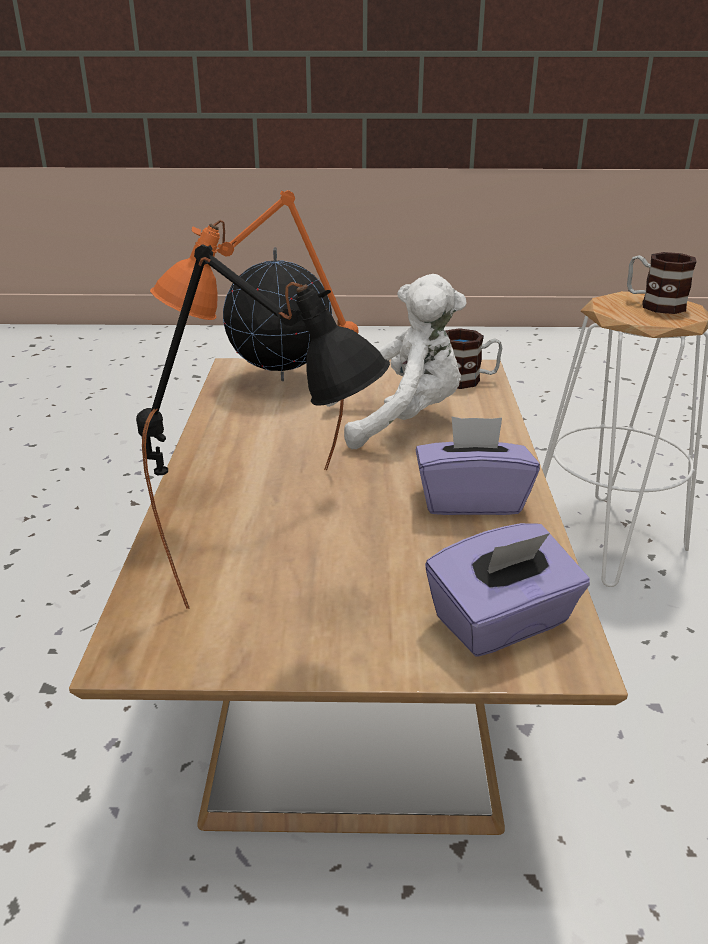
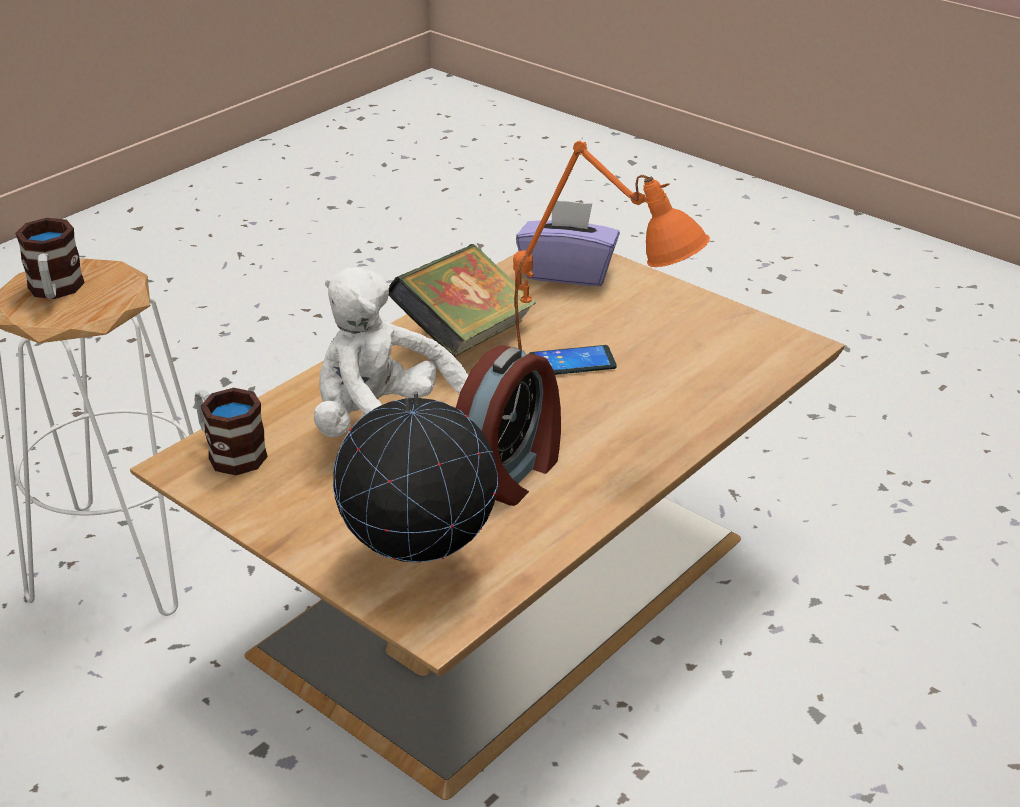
camera: 140 degrees left, 5 degrees up
black table lamp [136,244,390,609] -> none
purple tissue box [416,417,540,515] -> book [389,244,536,357]
none -> alarm clock [456,345,561,506]
none -> phone [529,345,617,375]

